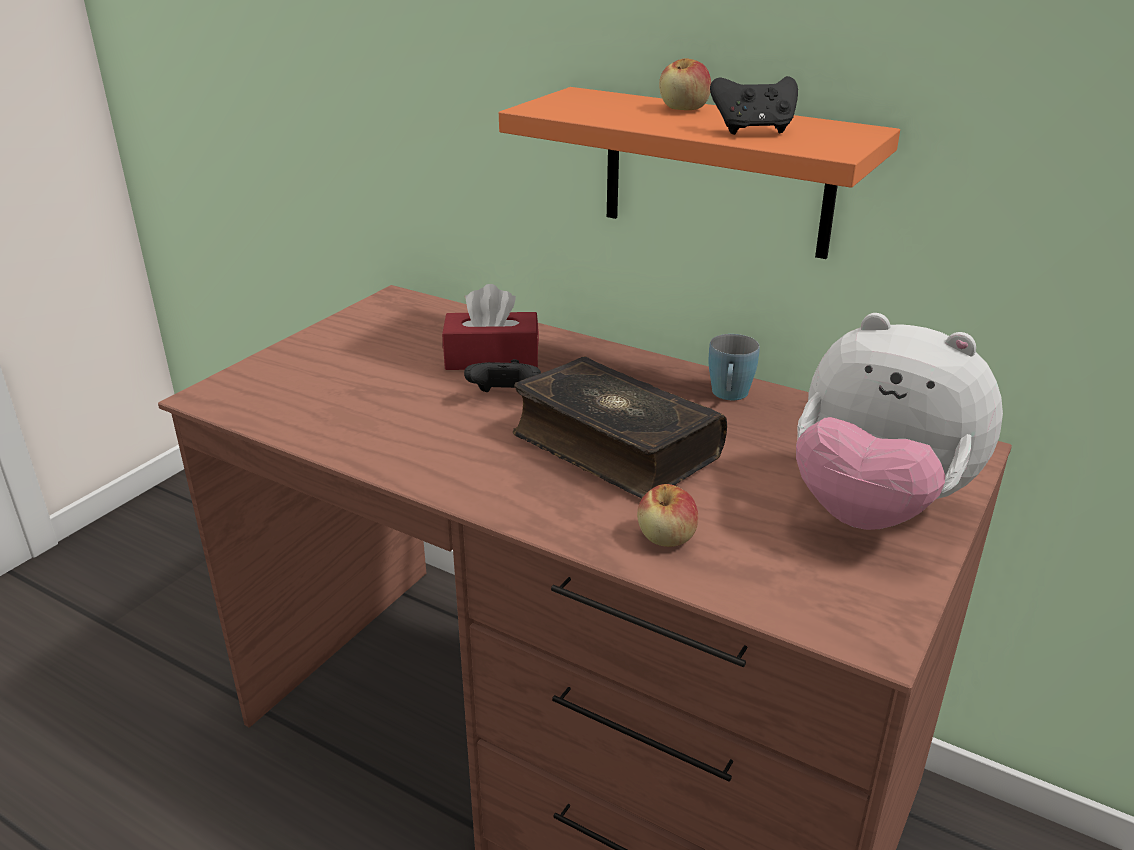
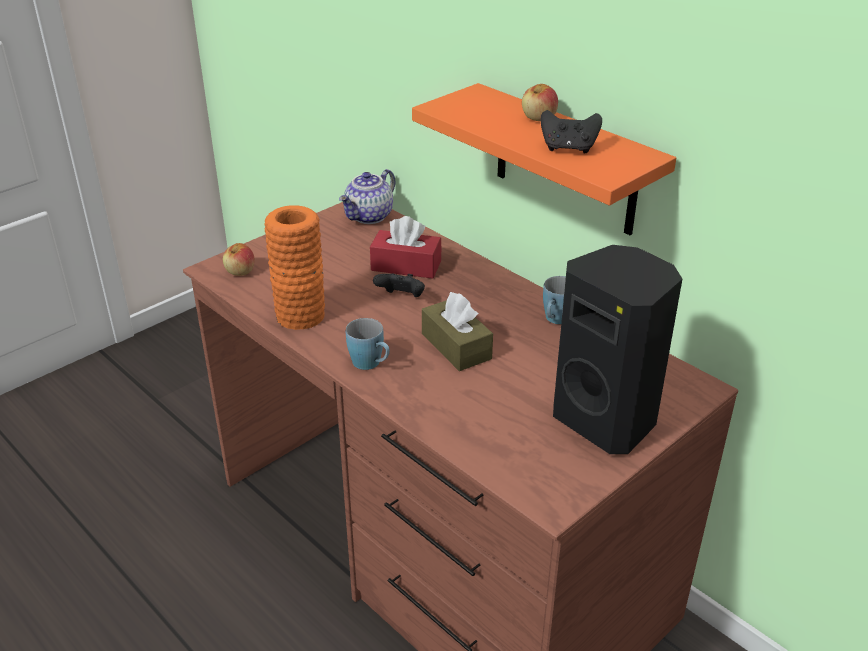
camera: 15 degrees right, 5 degrees up
book [513,356,727,499] -> brown tissue box [422,292,493,371]
apple [637,484,698,547] -> apple moved to [223,243,255,276]
plush toy [796,313,1003,530] -> black speaker [553,245,682,454]
none -> orange vase [264,205,325,330]
none -> teapot [339,169,395,224]
none -> blue mug [346,318,390,370]

